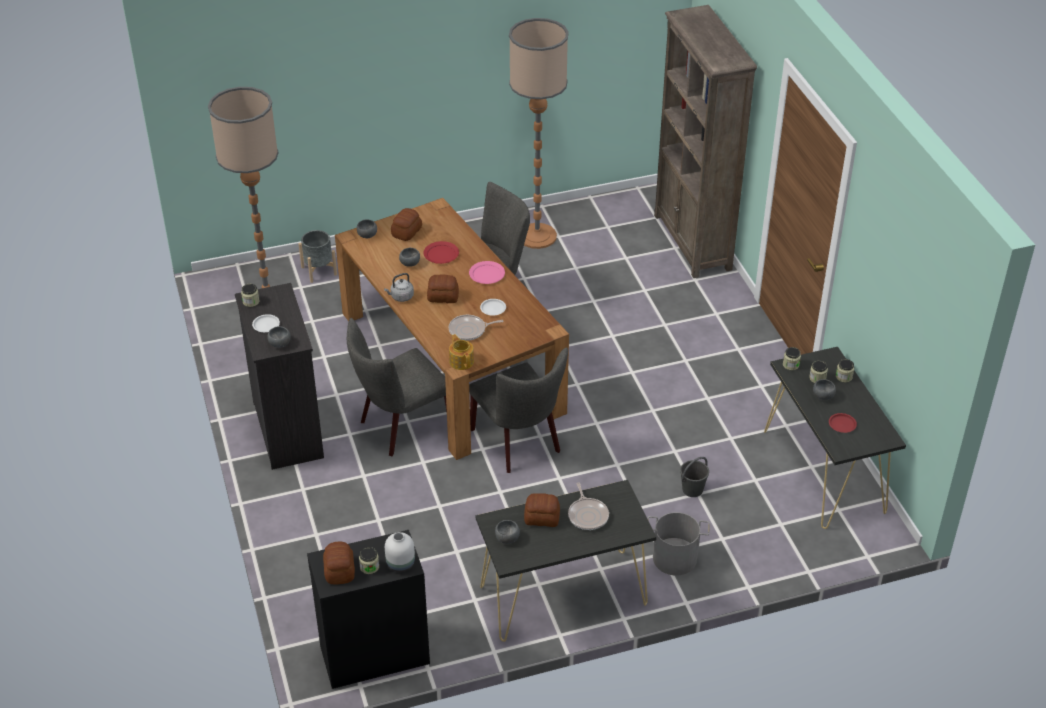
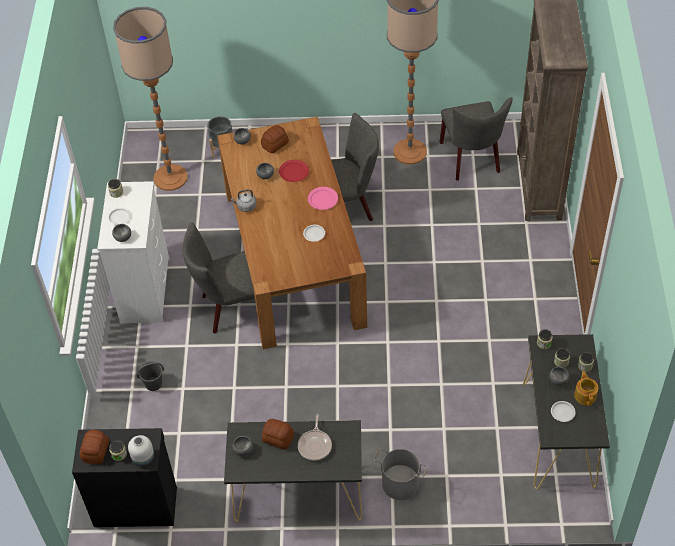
camera: 20 degrees right, 10 degrees up
black dresser [235,283,324,470] -> white dresser [97,181,169,323]
bread [427,274,459,303] -> none
frying pan [449,315,504,341] -> none
teapot [449,334,474,370] -> teapot moved to [574,371,598,406]
grey chair [469,348,568,473] -> grey chair moved to [440,97,513,181]
grey bucket [680,457,709,497] -> grey bucket moved to [137,361,164,391]
red plate [829,413,857,433] -> white plate [551,401,575,422]

